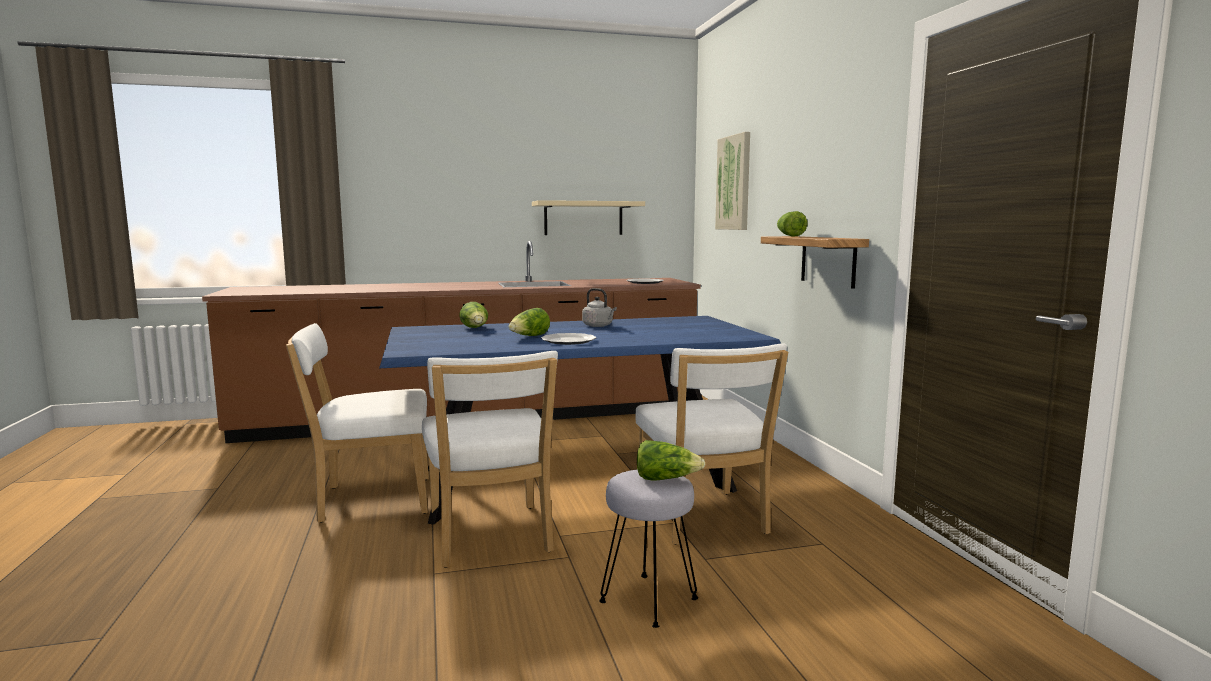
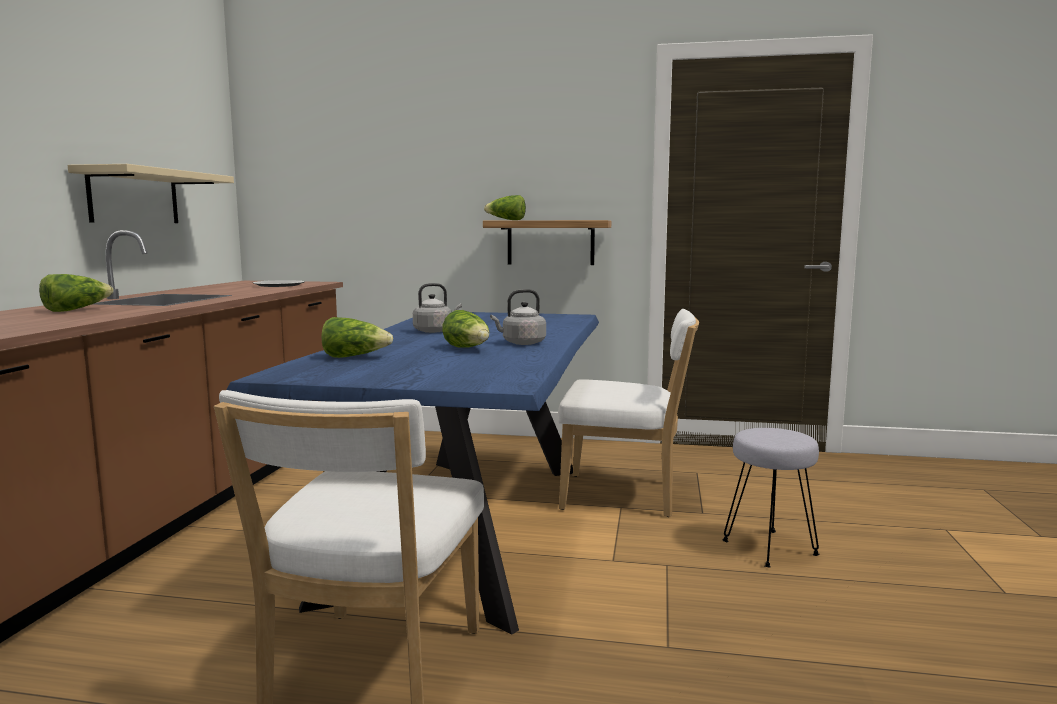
camera: 65 degrees left, 0 degrees up
white chair [422,351,558,568] -> none
plate [541,333,596,345] -> grey kettle [490,289,546,345]
lettuce [637,440,705,480] -> lettuce moved to [39,274,113,312]
picture [715,132,750,230] -> none

